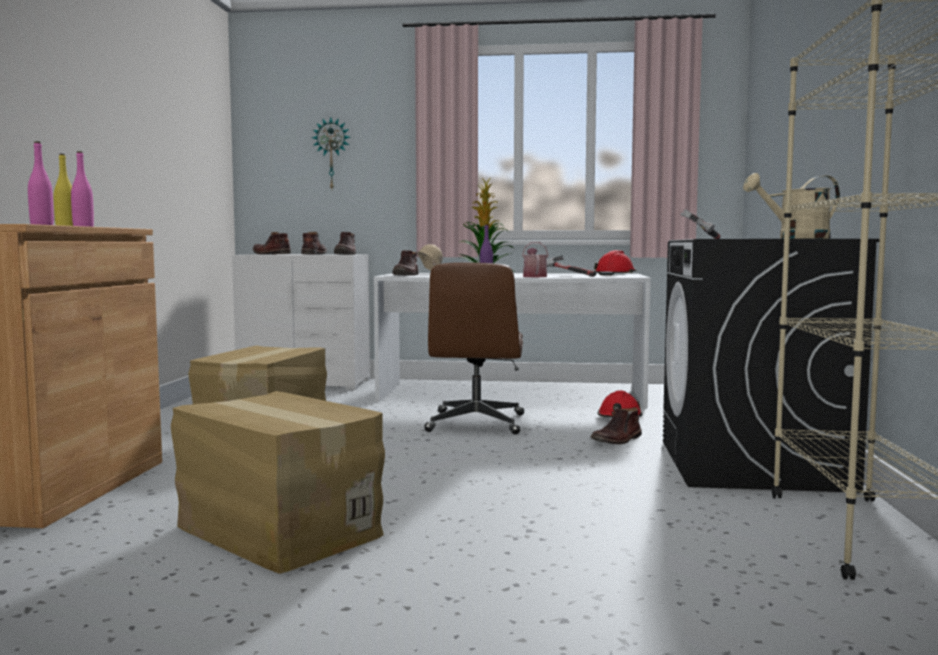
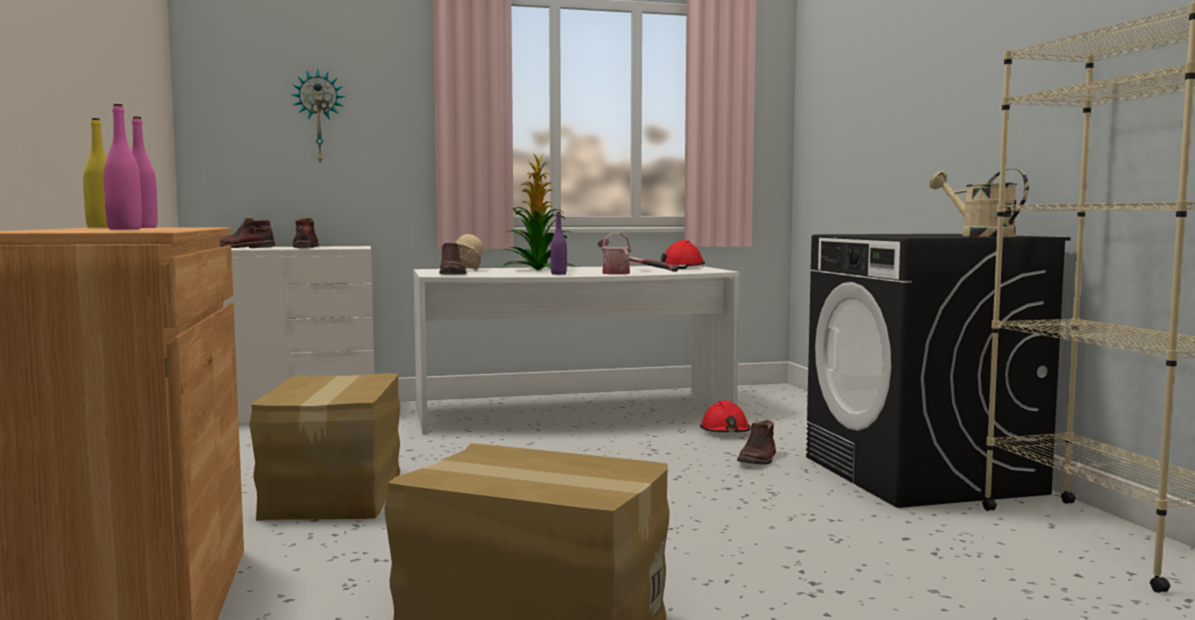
camera: 20 degrees left, 0 degrees up
brown boot [334,232,356,254] -> none
brown office chair [424,262,524,434] -> none
hammer [680,209,721,239] -> none
beige watering can [743,173,840,239] -> beige watering can turned 90 degrees clockwise [929,168,1029,237]

